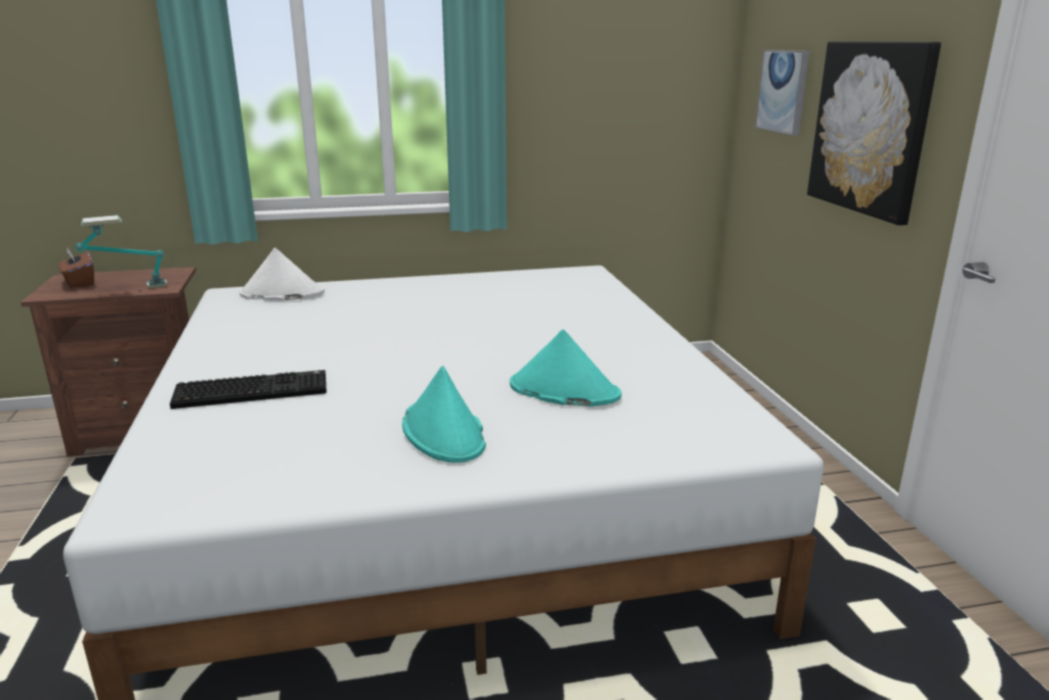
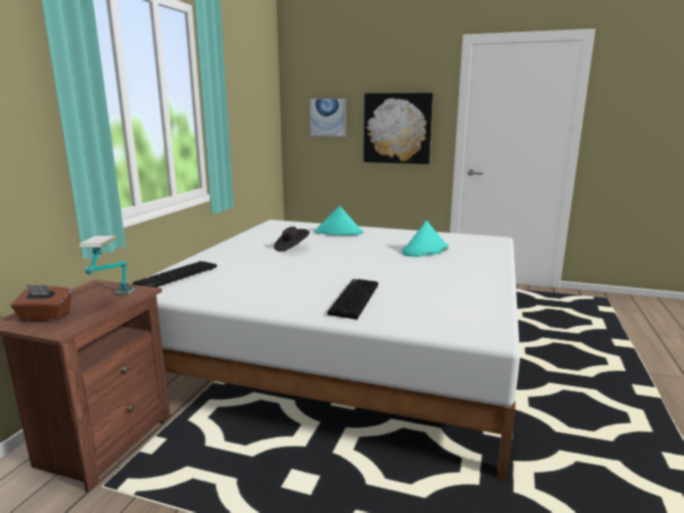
camera: 60 degrees left, 5 degrees down
white hat [239,248,325,301] -> keyboard [133,261,217,287]
turquoise hat [402,366,486,463] -> turquoise hat moved to [314,206,363,235]
none -> black hat [274,227,310,252]

